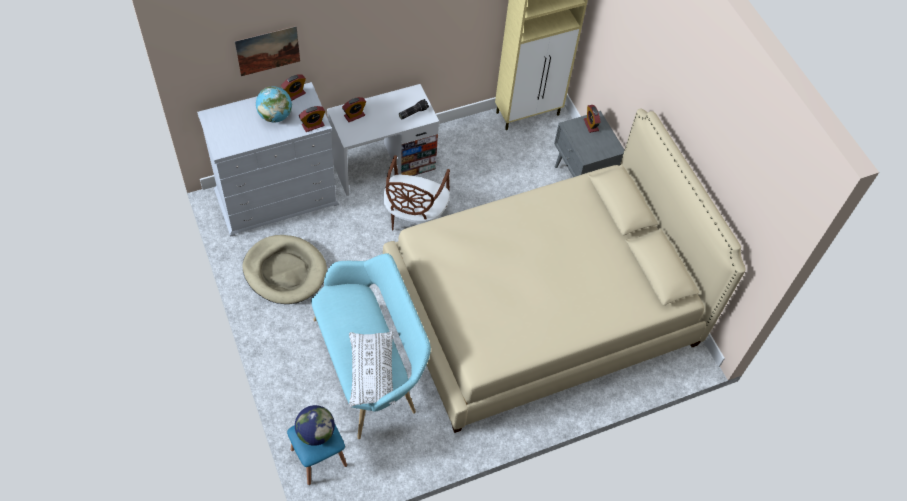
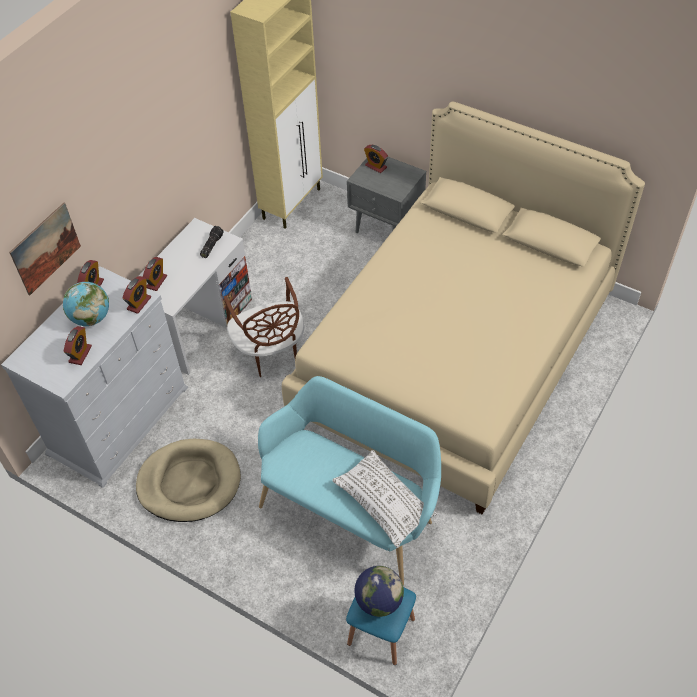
camera: 30 degrees left, 5 degrees down
none -> alarm clock [64,326,92,365]

